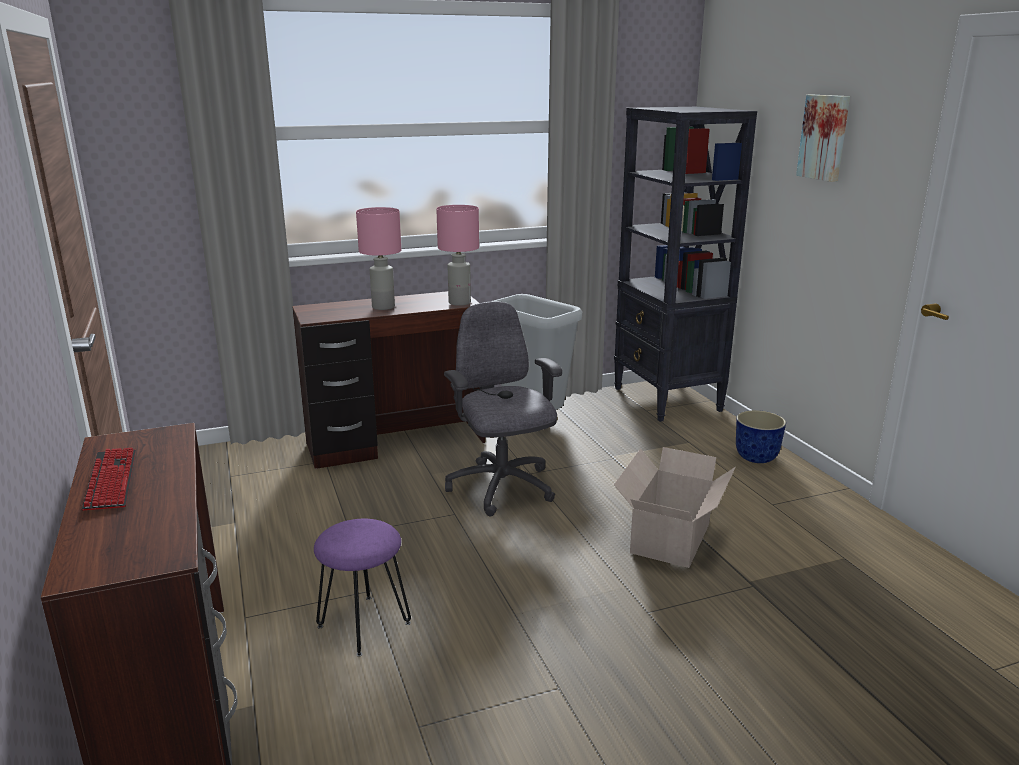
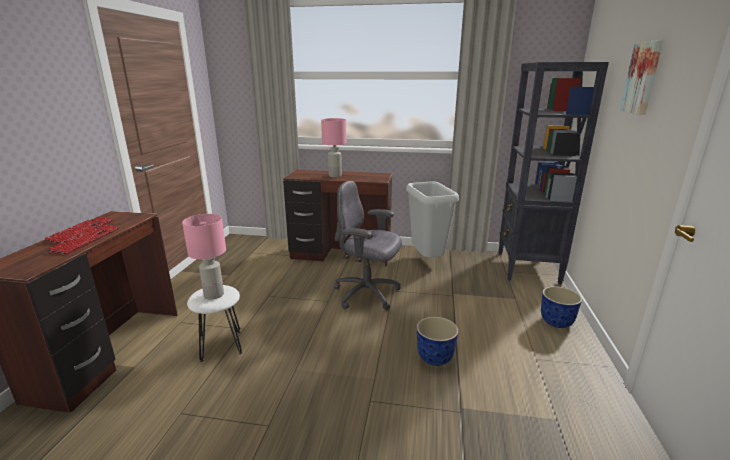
camera: 30 degrees right, 0 degrees up
purple stool [314,519,411,656] -> white stool [187,285,242,362]
pink table lamp [436,205,479,306] -> pink table lamp moved to [182,214,226,300]
grey office chair [444,302,562,516] -> grey office chair turned 75 degrees counterclockwise [334,181,402,310]
cardboard box [614,447,736,568] -> planter [417,317,459,366]
none -> keyboard [48,224,119,255]

